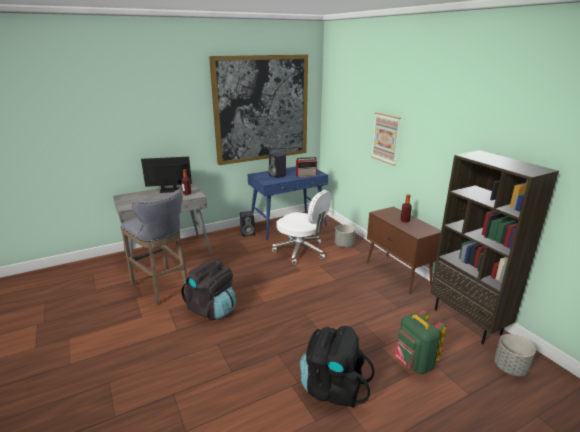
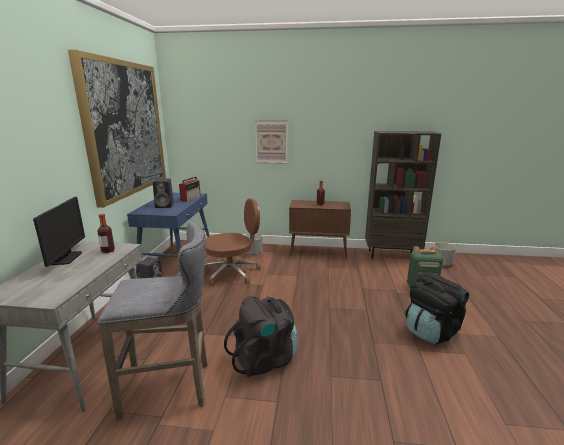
camera: 55 degrees left, 5 degrees down
monitor [141,157,192,193] -> monitor turned 150 degrees clockwise [33,197,85,267]
white office chair [272,190,331,264] -> brown office chair [204,198,261,286]

